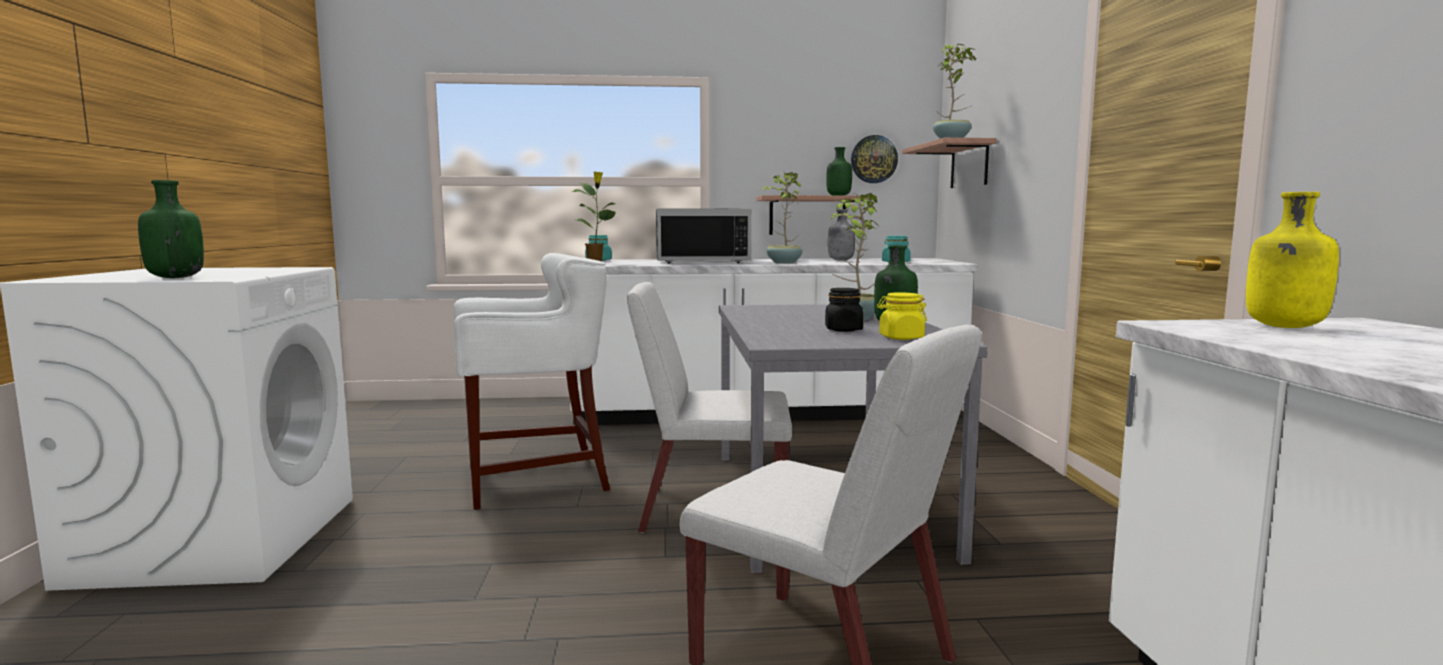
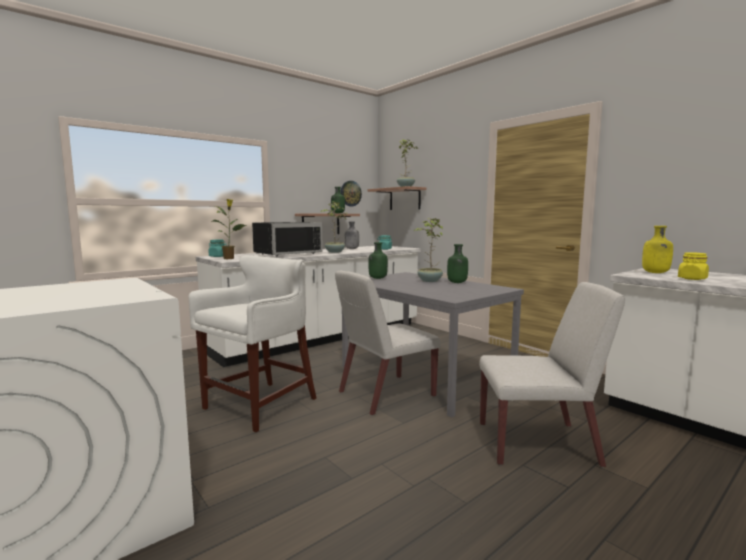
camera: 35 degrees left, 0 degrees up
green bottle [138,180,204,278] -> green bottle moved to [368,242,388,279]
black jar [825,288,863,332] -> none
yellow jar [877,293,927,340] -> yellow jar moved to [678,252,709,280]

